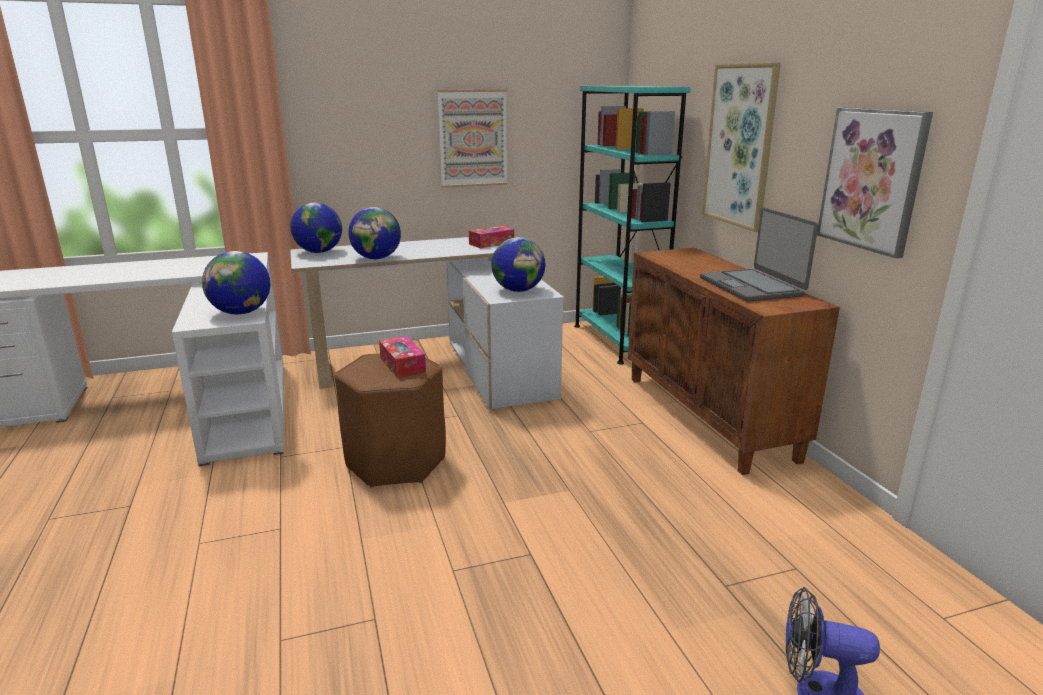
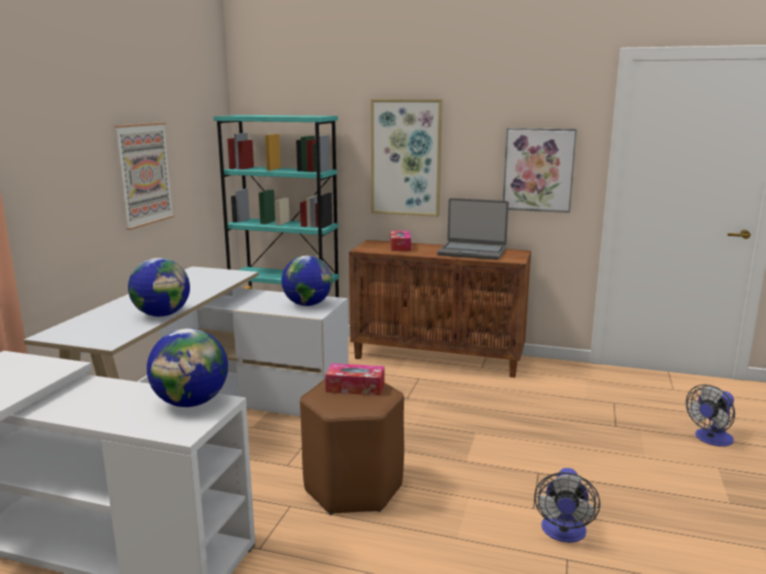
camera: 55 degrees left, 5 degrees down
globe [290,203,342,253] -> none
tissue box [469,226,514,248] -> tissue box moved to [390,231,411,251]
none -> fan [534,468,600,543]

